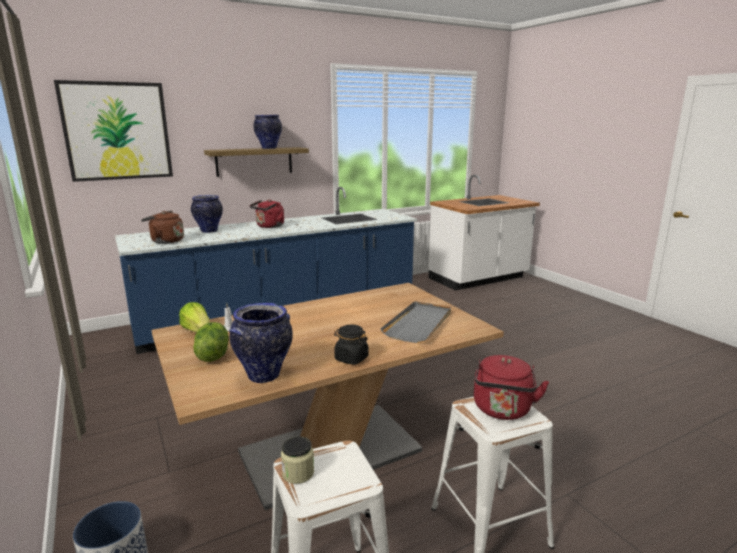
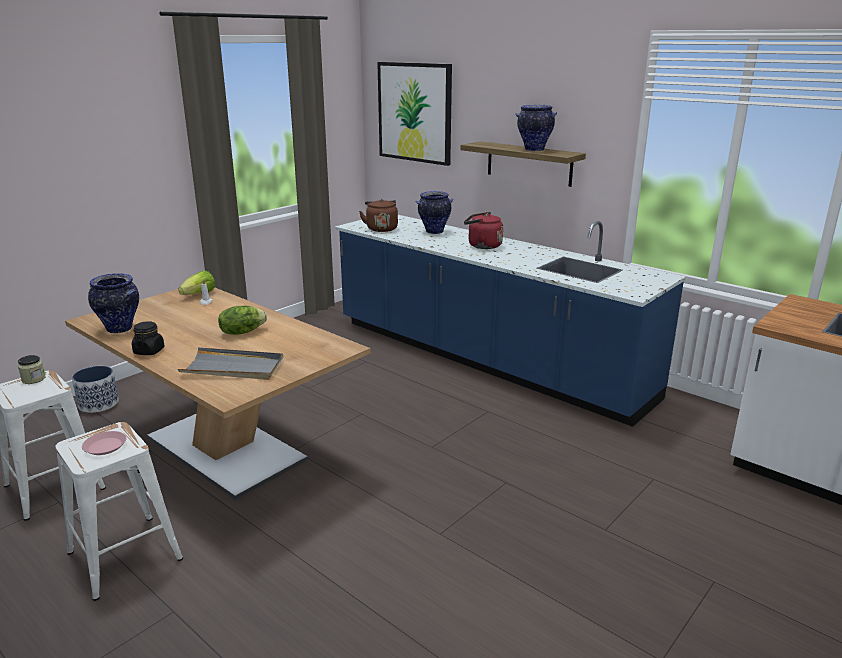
camera: 70 degrees right, 5 degrees up
lettuce [193,322,229,362] -> lettuce moved to [218,306,267,335]
red kettle [474,355,549,420] -> pink plate [82,431,127,455]

